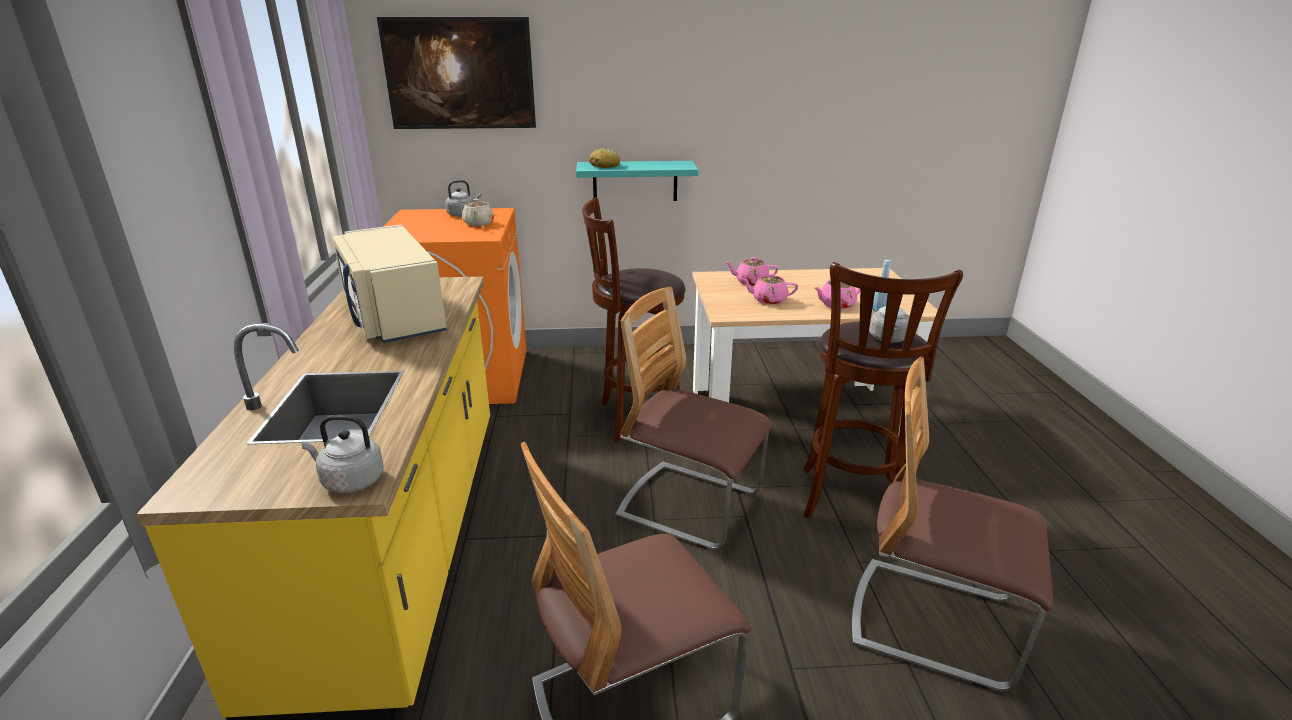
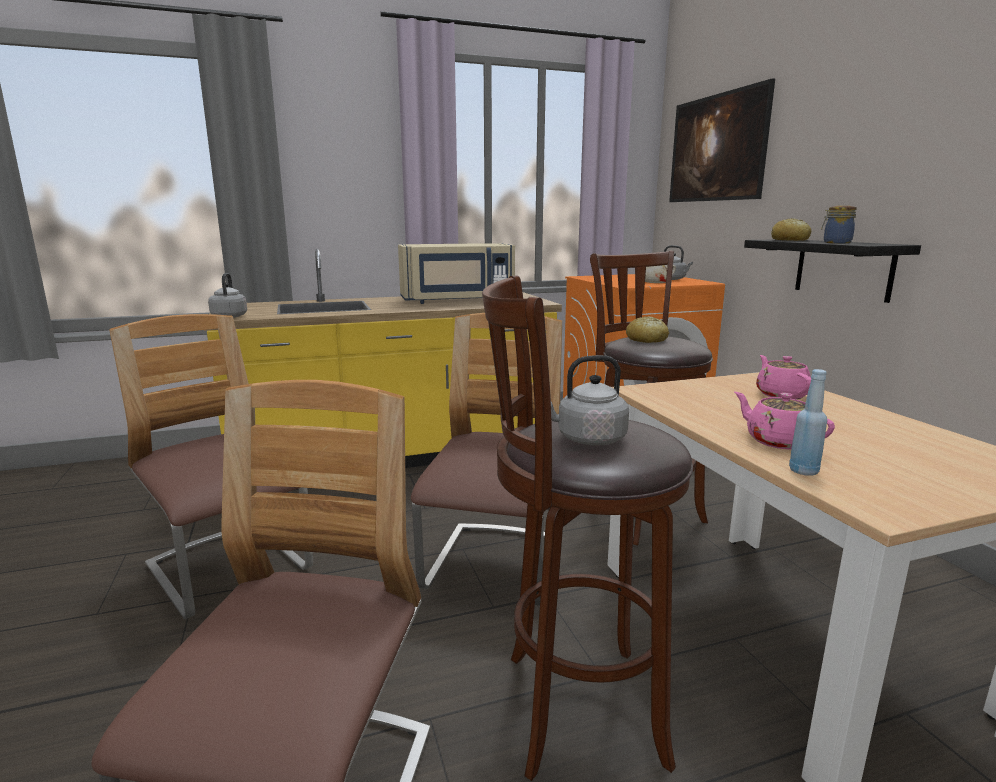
camera: 75 degrees right, 10 degrees down
beige microwave [332,224,447,343] -> beige microwave turned 150 degrees counterclockwise [398,243,515,304]
turquoise shelf [576,161,698,201] -> black shelf [744,239,921,303]
pink teapot [741,273,798,305] -> none
none -> bread [626,316,669,343]
none -> jar [821,206,857,243]

